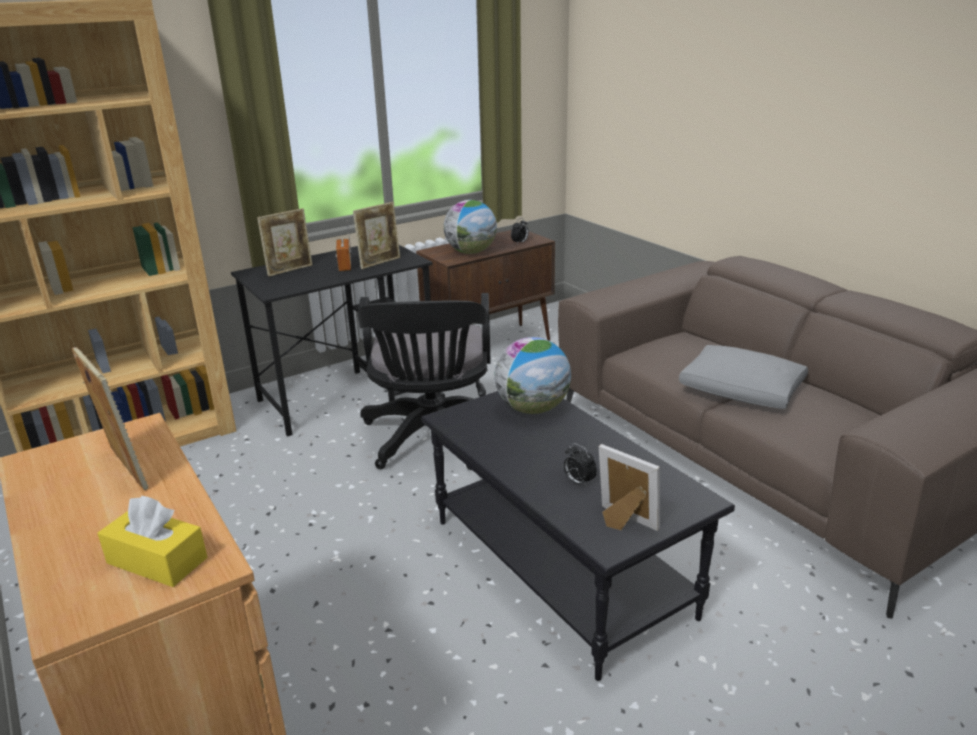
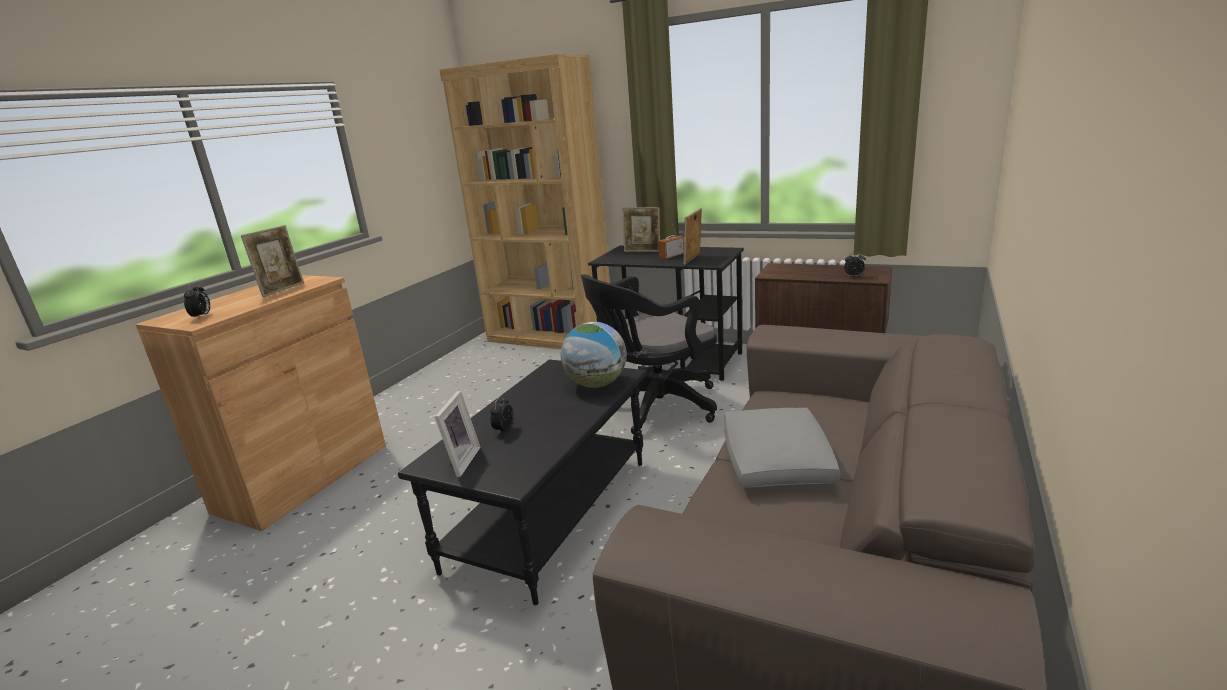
camera: 60 degrees right, 5 degrees down
yellow tissue box [98,496,207,587] -> alarm clock [184,283,210,318]
picture frame [353,202,400,269] -> picture frame turned 105 degrees clockwise [683,208,702,265]
globe [444,200,497,254] -> none

